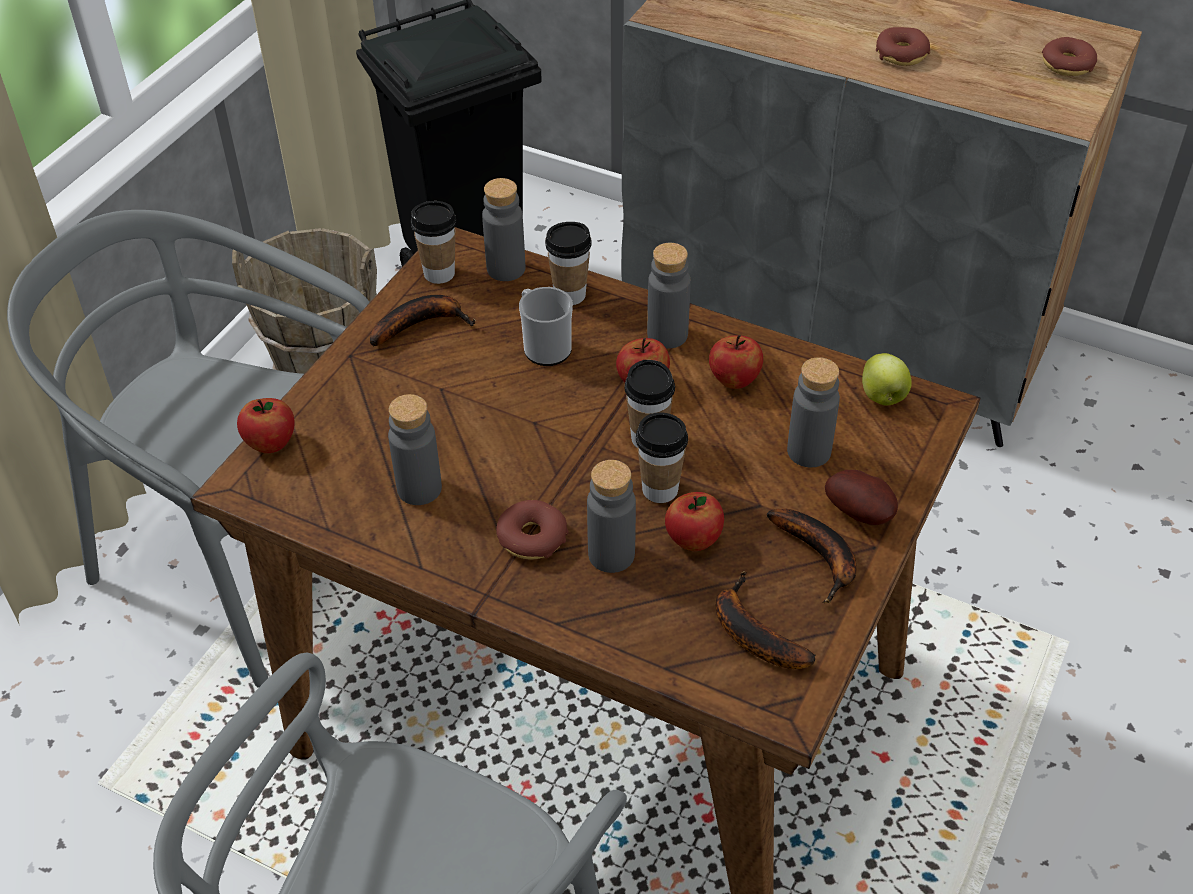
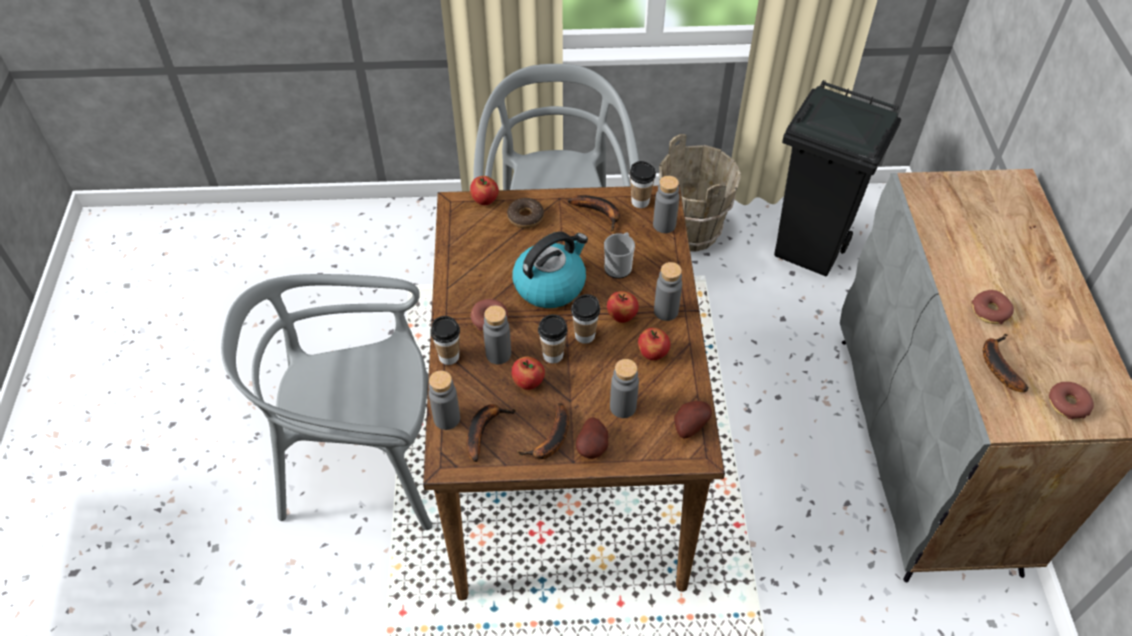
camera: 60 degrees right, 5 degrees up
grey bottle [388,394,442,505] -> grey bottle moved to [429,371,460,430]
cup [545,222,591,305] -> cup moved to [430,316,460,365]
apple [862,353,912,405] -> potato [674,401,712,439]
none -> donut [507,198,544,228]
none -> kettle [513,232,588,308]
none -> banana [983,334,1029,392]

